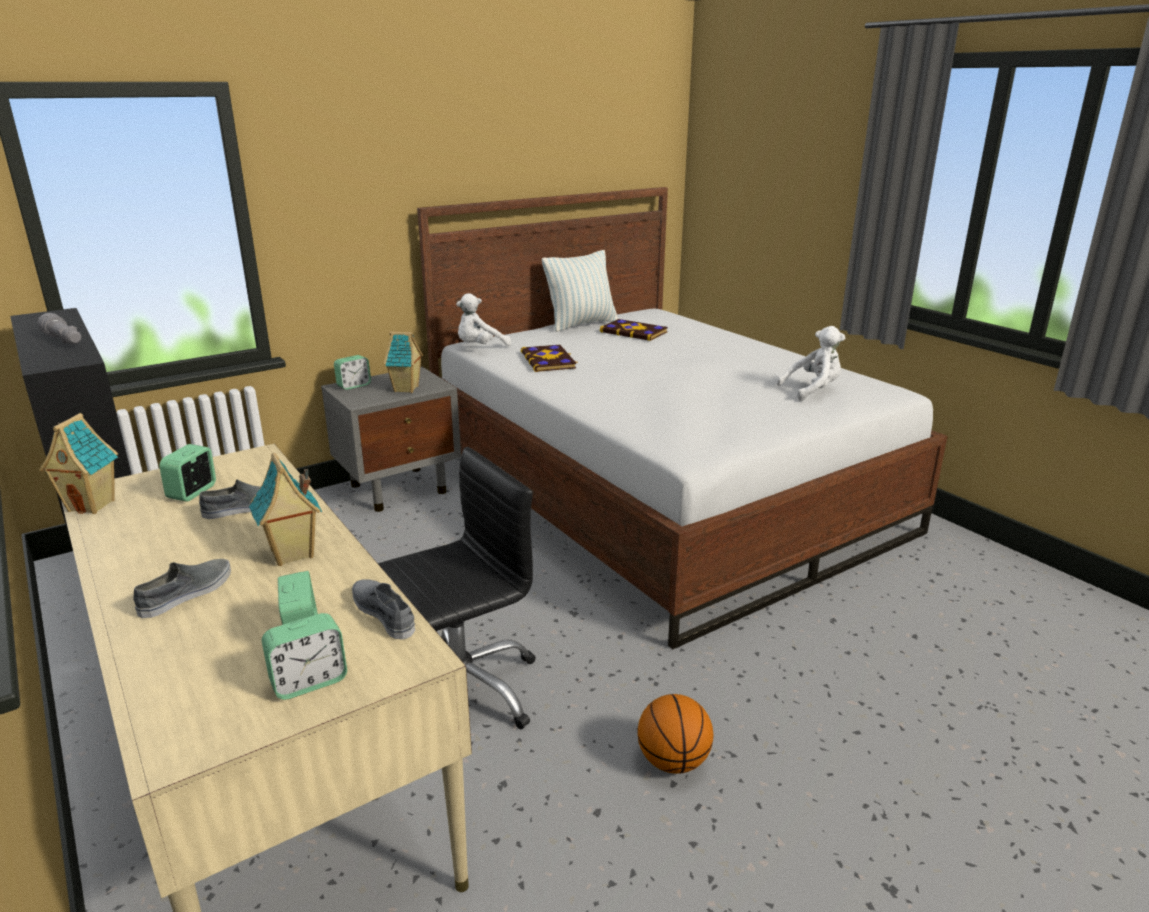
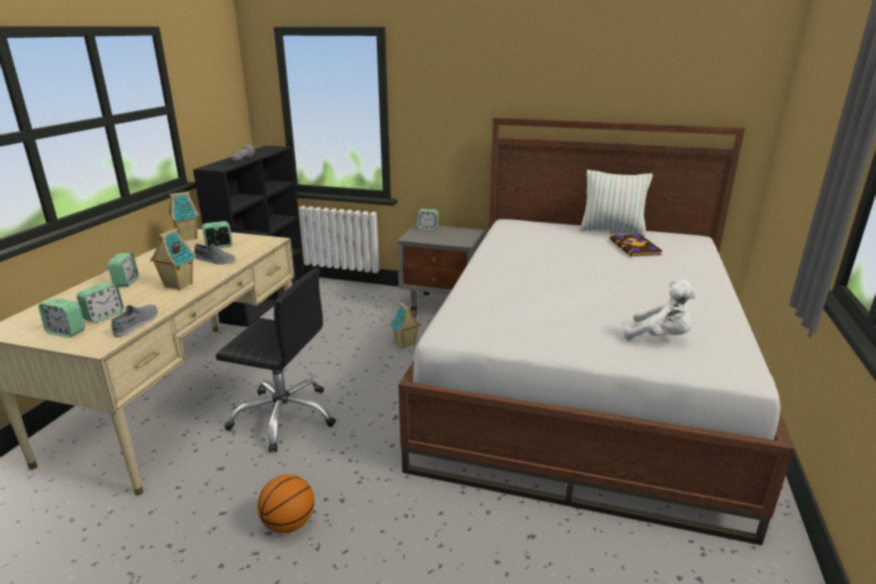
camera: 50 degrees right, 0 degrees up
grey shoe [133,559,231,618] -> alarm clock [108,253,139,287]
toy house [384,331,423,393] -> toy house moved to [390,302,421,349]
white plush toy [456,293,511,346] -> none
book [521,345,578,372] -> none

